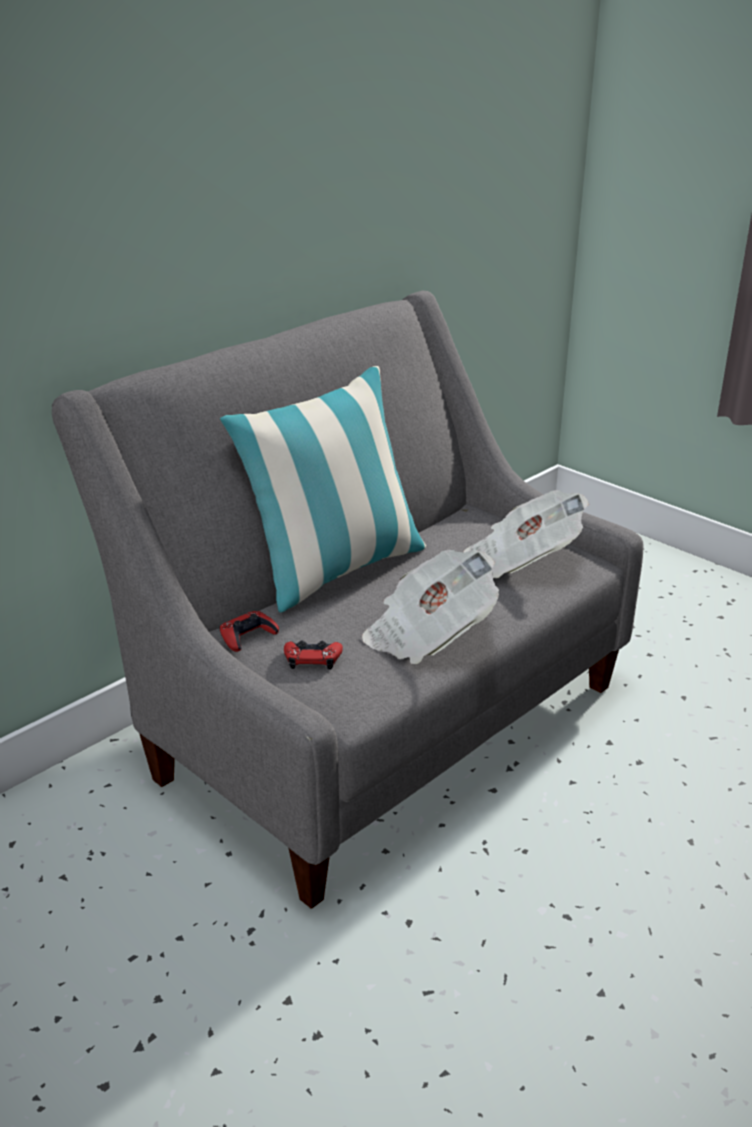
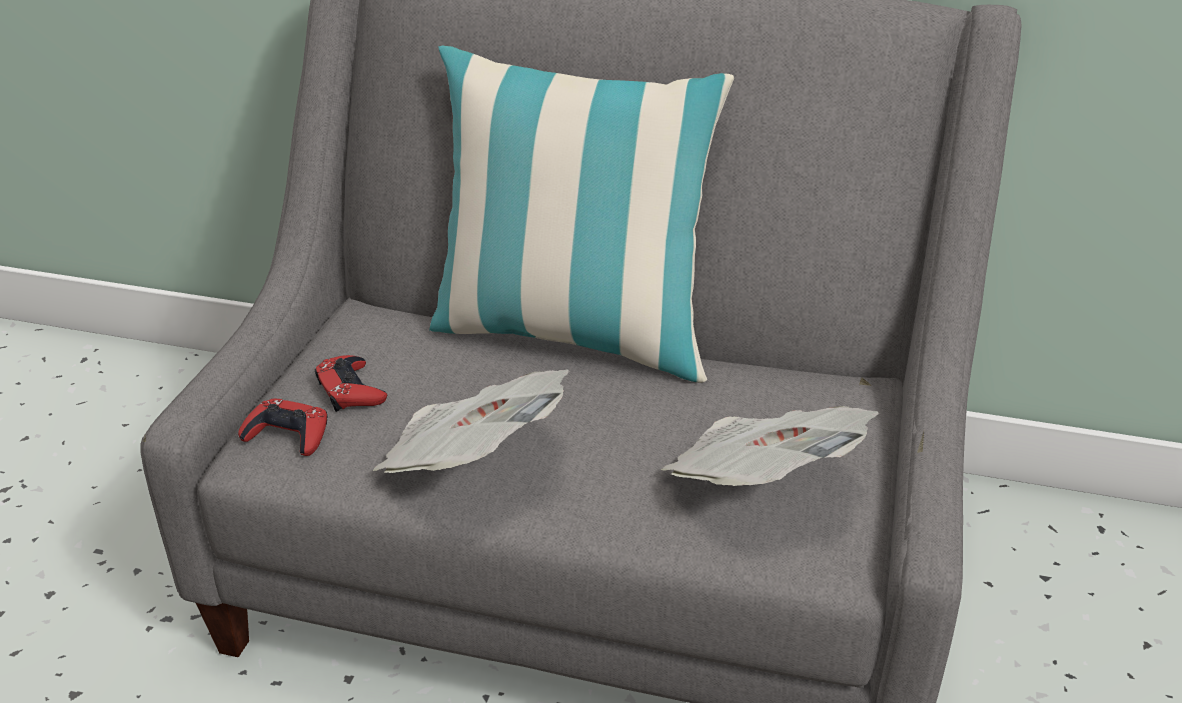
camera: 60 degrees right, 5 degrees up
red game controller [219,611,279,652] -> red game controller moved to [238,398,327,456]

